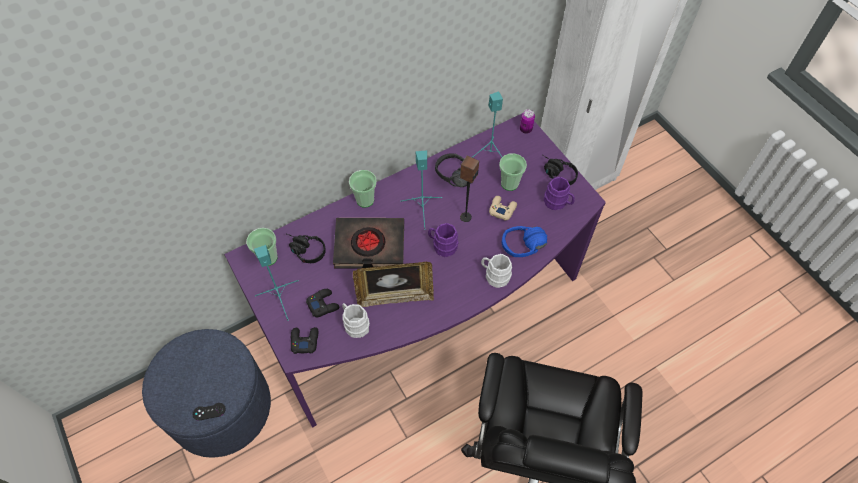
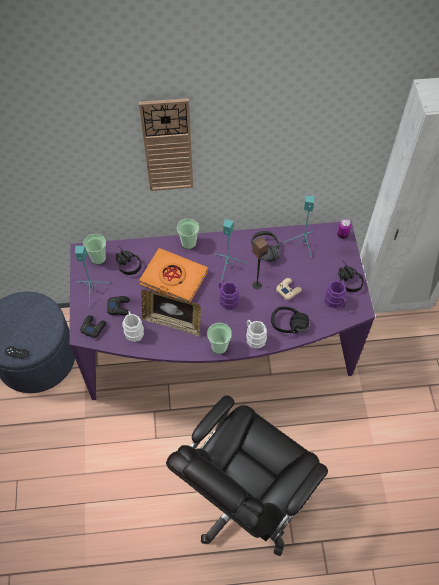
camera: 25 degrees right, 0 degrees up
black book [333,218,404,269] -> orange book [139,248,208,302]
cup [499,153,527,191] -> cup moved to [207,323,232,354]
blue headphones [502,226,547,257] -> black headphones [271,306,309,334]
none -> wall clock [139,98,193,191]

